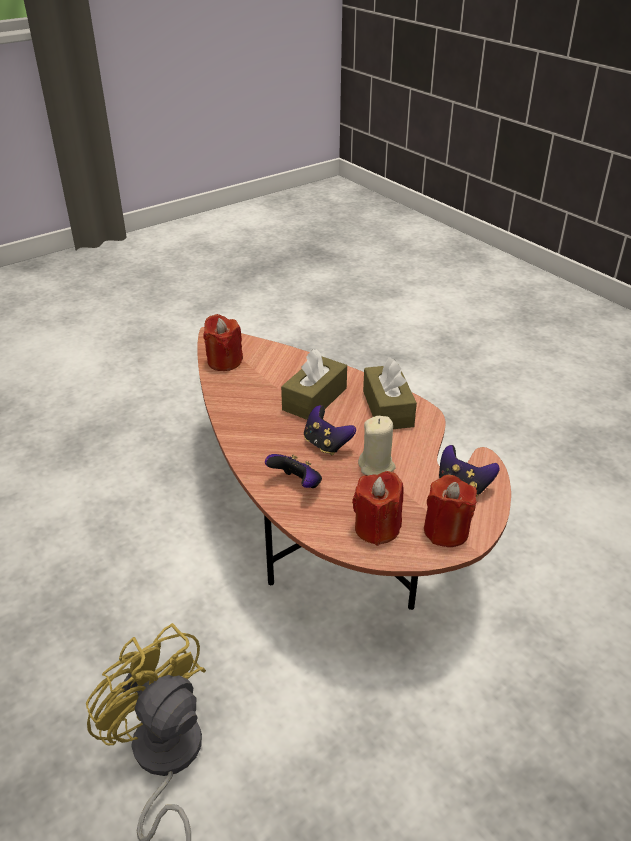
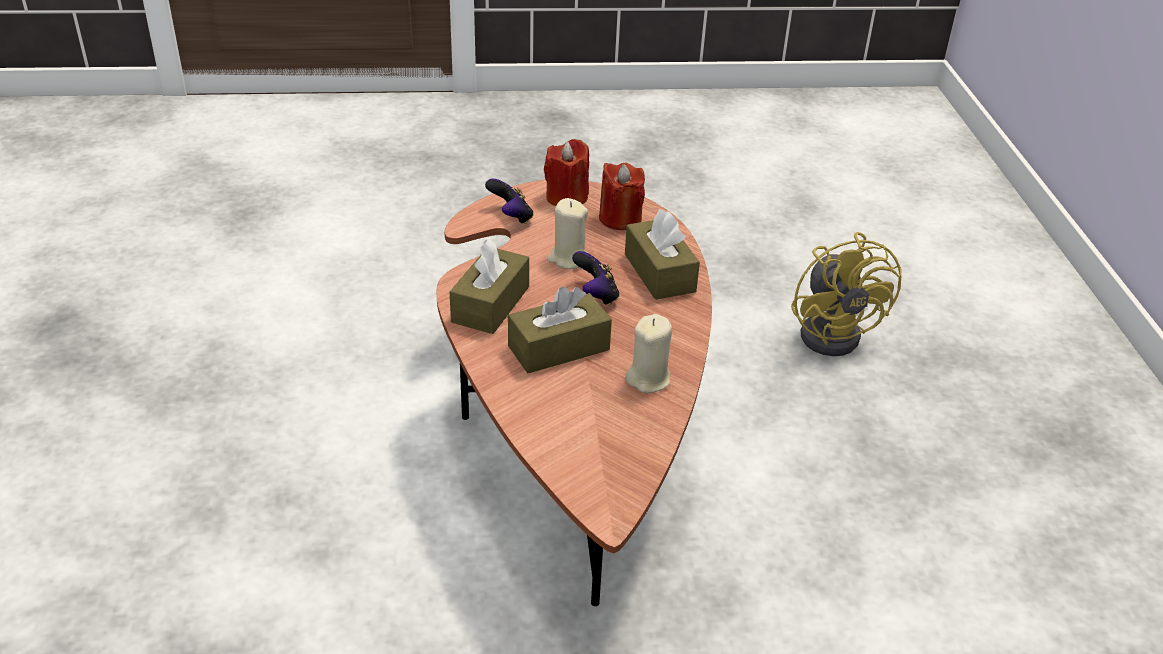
camera: 150 degrees left, 0 degrees up
red candle [203,314,243,371] -> none
game controller [265,454,322,488] -> brown tissue box [625,209,700,300]
none -> beige candle [625,314,672,393]

